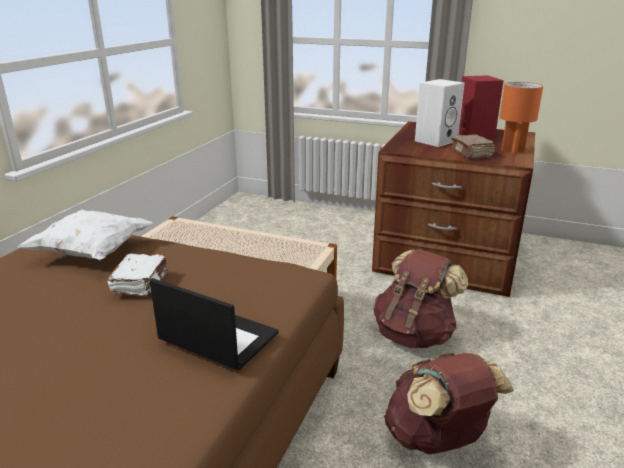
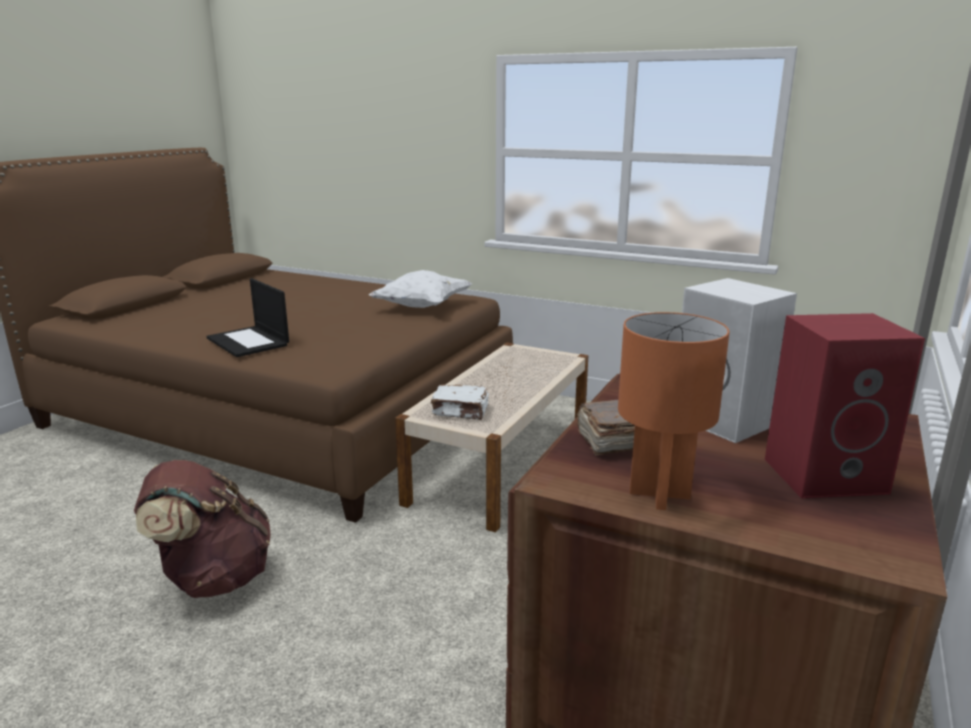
camera: 95 degrees right, 5 degrees down
white book [107,254,168,296] -> white book moved to [431,385,489,420]
laptop [149,278,279,370] -> laptop turned 105 degrees clockwise [206,278,289,357]
brown backpack [374,249,468,348] -> none

